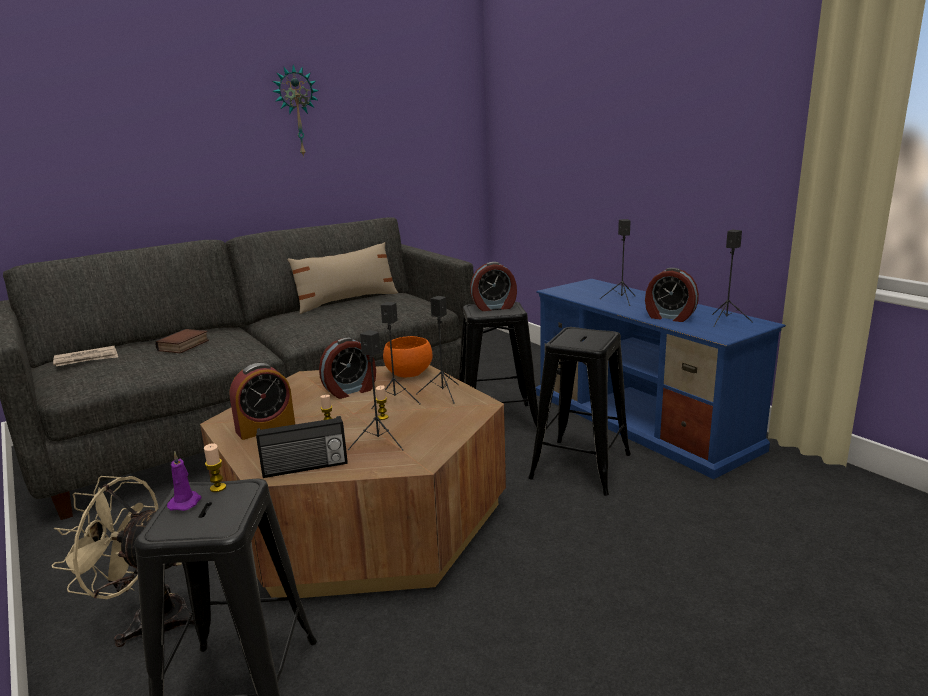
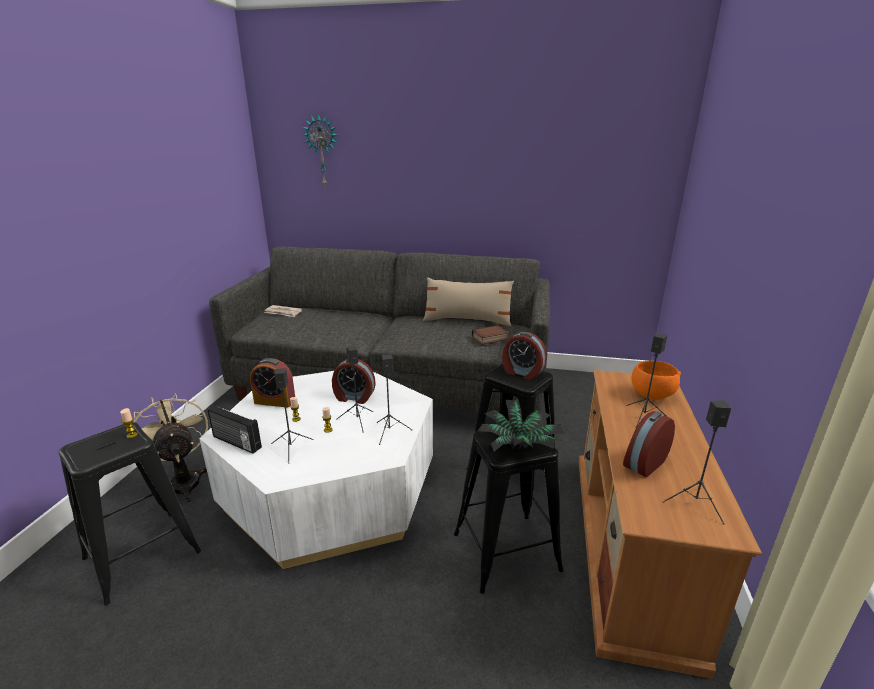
camera: 45 degrees right, 5 degrees up
book [155,329,209,354] -> book moved to [472,325,509,345]
purple candle [167,451,201,511] -> none
brown coffee table [200,365,506,598] -> white coffee table [199,371,433,569]
wall clock [272,65,319,157] -> wall clock moved to [303,114,337,186]
orange bowl [383,336,433,377] -> orange bowl moved to [632,361,681,400]
blue tv stand [536,279,786,479] -> brown tv stand [579,370,763,679]
alarm clock [645,268,699,322] -> alarm clock turned 60 degrees clockwise [623,411,675,477]
none -> potted plant [477,399,566,452]

